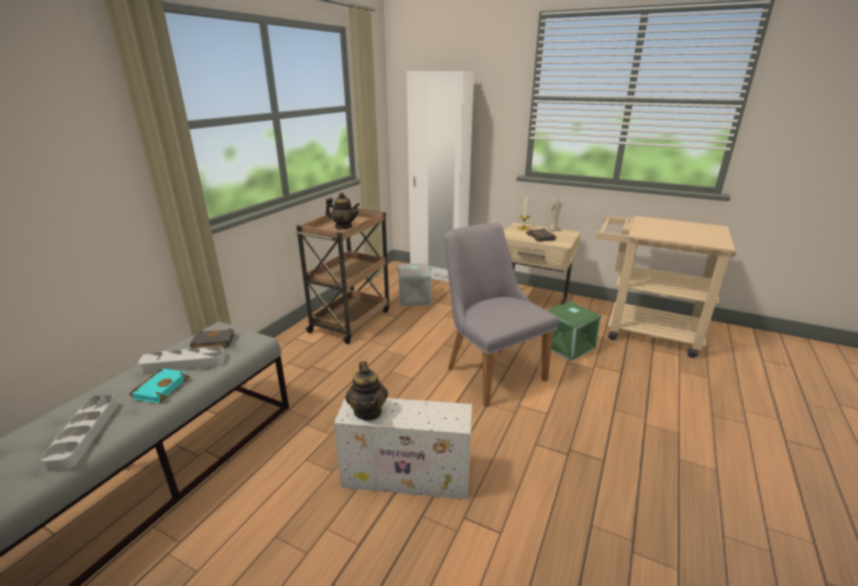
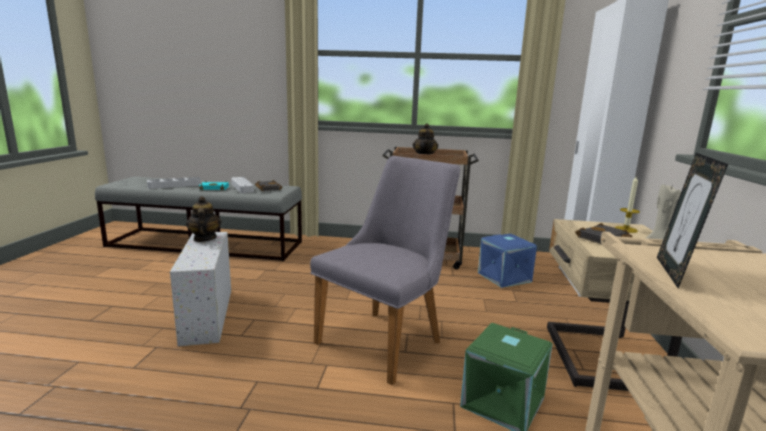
camera: 70 degrees right, 10 degrees down
teapot [345,361,388,421] -> teapot turned 105 degrees clockwise [186,196,222,242]
grey storage box [396,263,432,306] -> blue storage box [478,234,537,288]
none -> picture frame [657,153,728,288]

